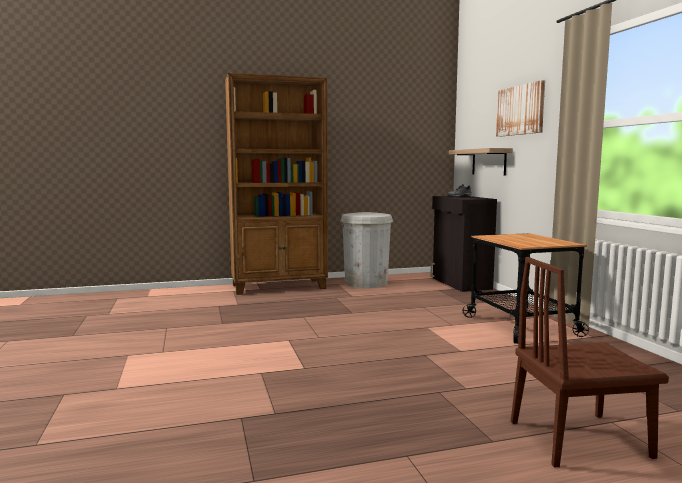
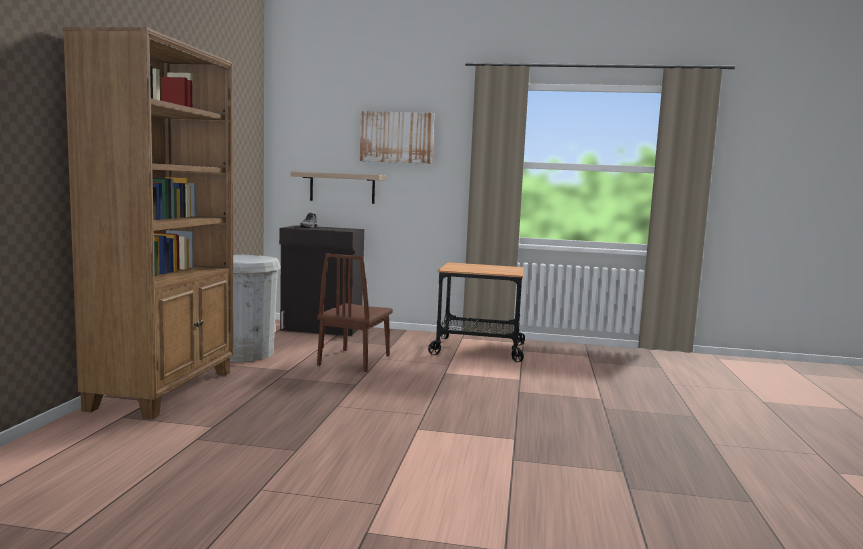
camera: 65 degrees left, 0 degrees up
brown chair [511,257,669,468] -> brown chair moved to [317,253,393,372]

